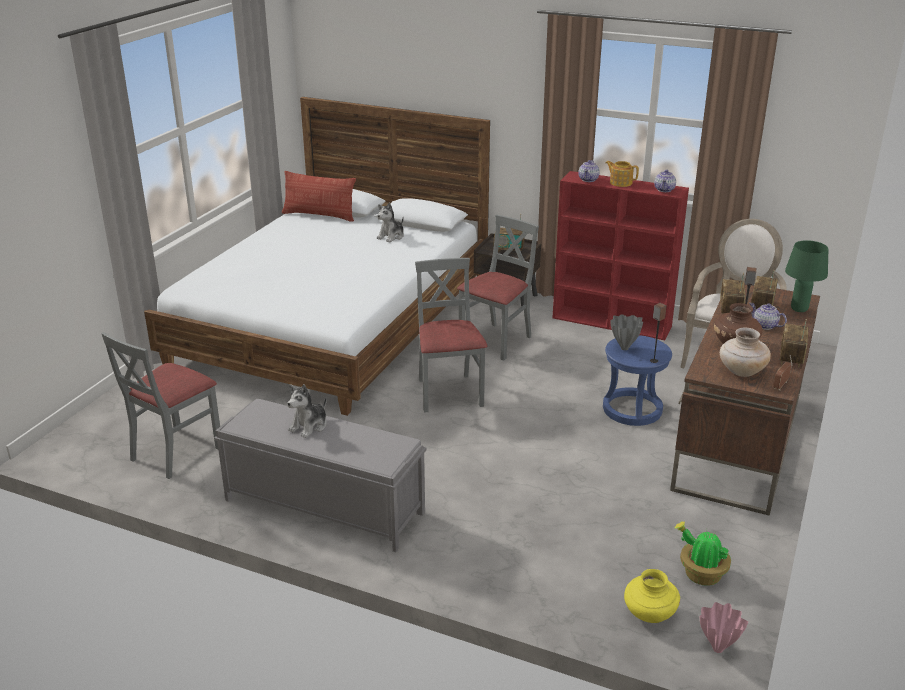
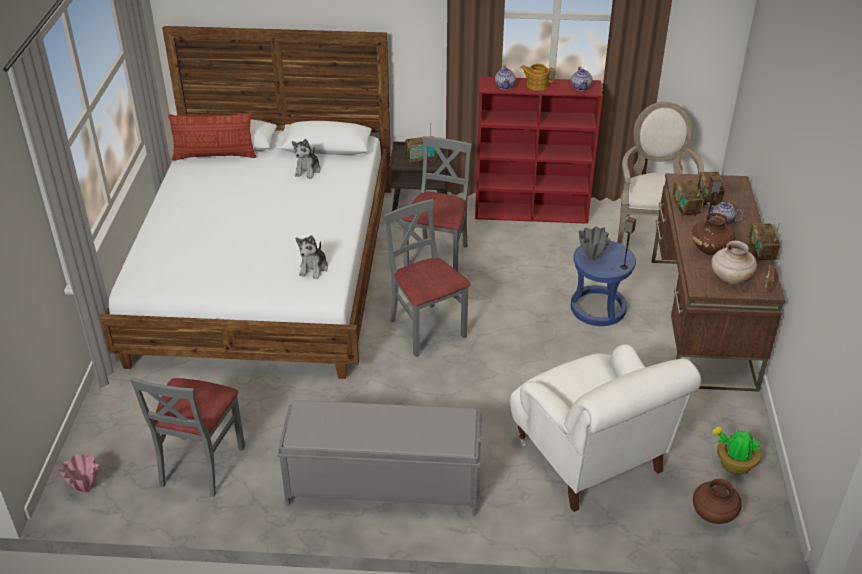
camera: 20 degrees left, 10 degrees up
plush toy [287,384,327,438] -> plush toy moved to [296,235,328,279]
yellow vase [624,569,680,623] -> brown vase [693,479,742,524]
pink vase [700,602,748,653] -> pink vase moved to [59,453,99,493]
green table lamp [785,240,828,312] -> none
none -> white armchair [510,344,701,512]

